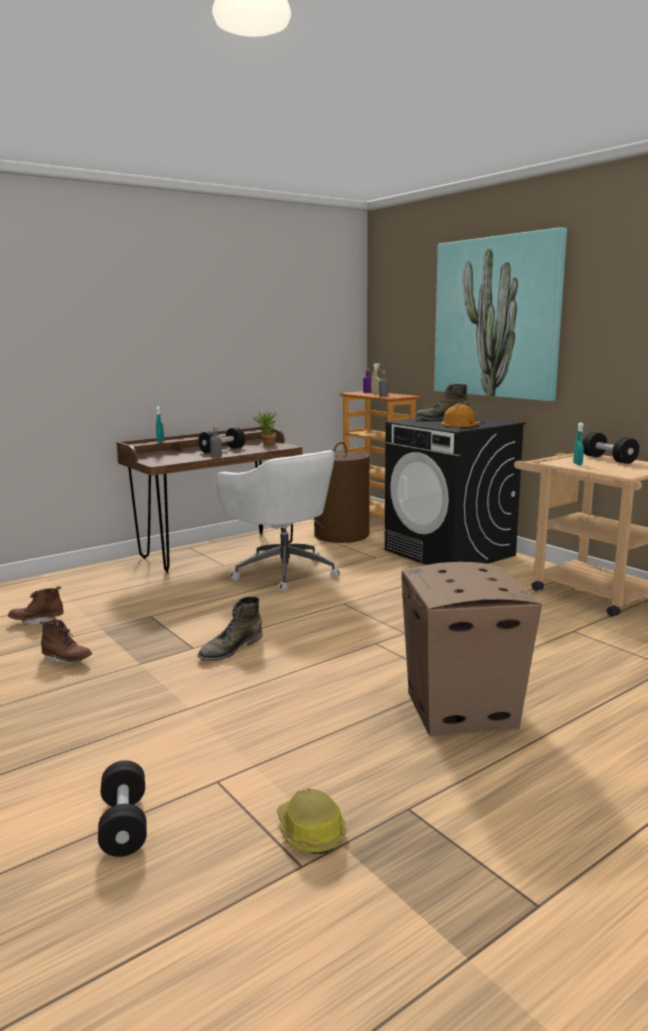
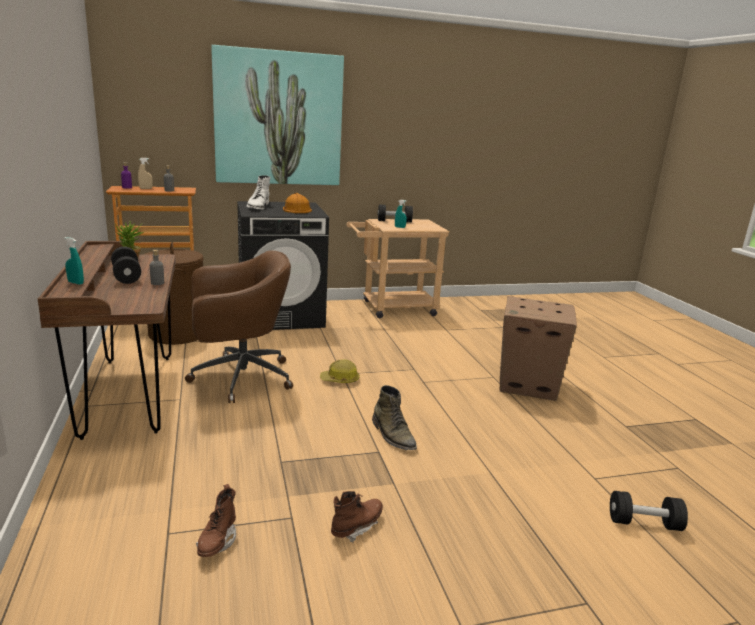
camera: 70 degrees left, 5 degrees up
white office chair [214,450,340,592] -> brown office chair [185,250,293,403]
hard hat [277,788,346,854] -> hard hat moved to [320,359,360,383]
green boot [414,384,468,420] -> white boot [246,176,271,210]

